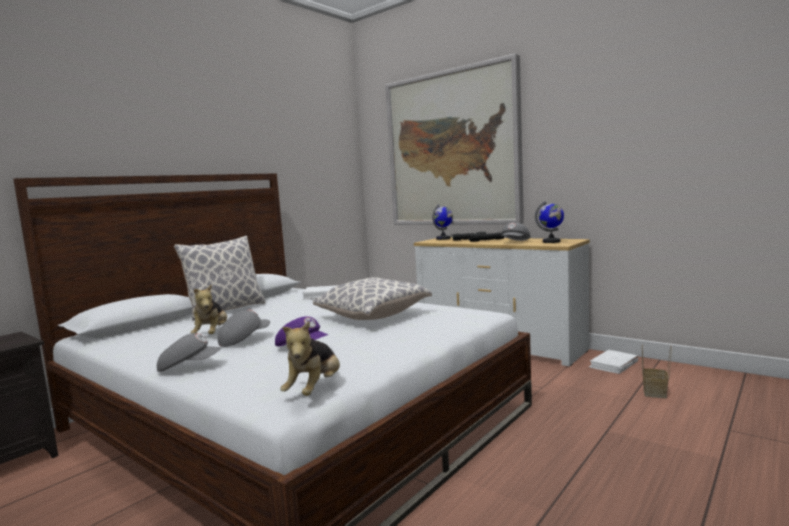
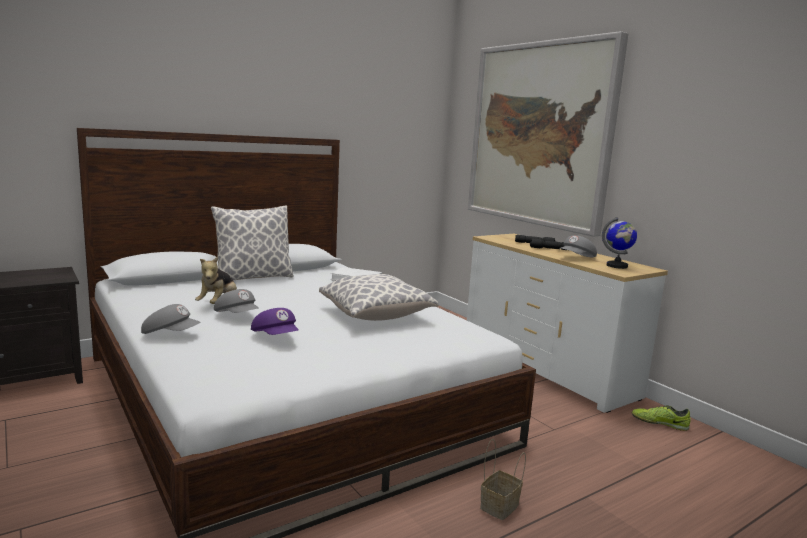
camera: 15 degrees right, 5 degrees up
grey cap [218,310,270,347] -> grey cap turned 75 degrees clockwise [214,289,259,313]
plush toy [280,321,340,396] -> none
globe [432,204,453,240] -> none
white book [589,350,638,374] -> shoe [631,405,691,431]
basket [642,344,672,398] -> basket moved to [480,439,526,520]

